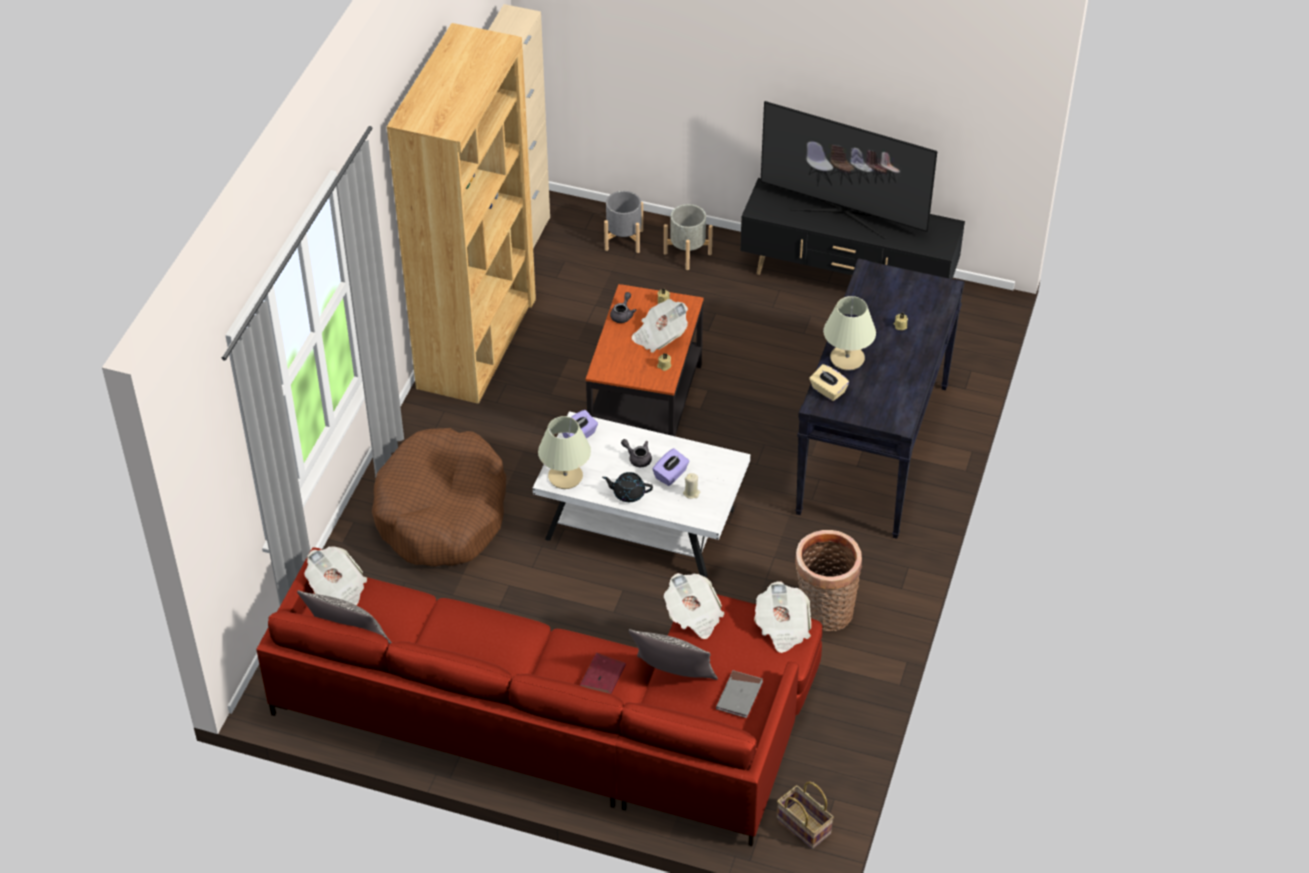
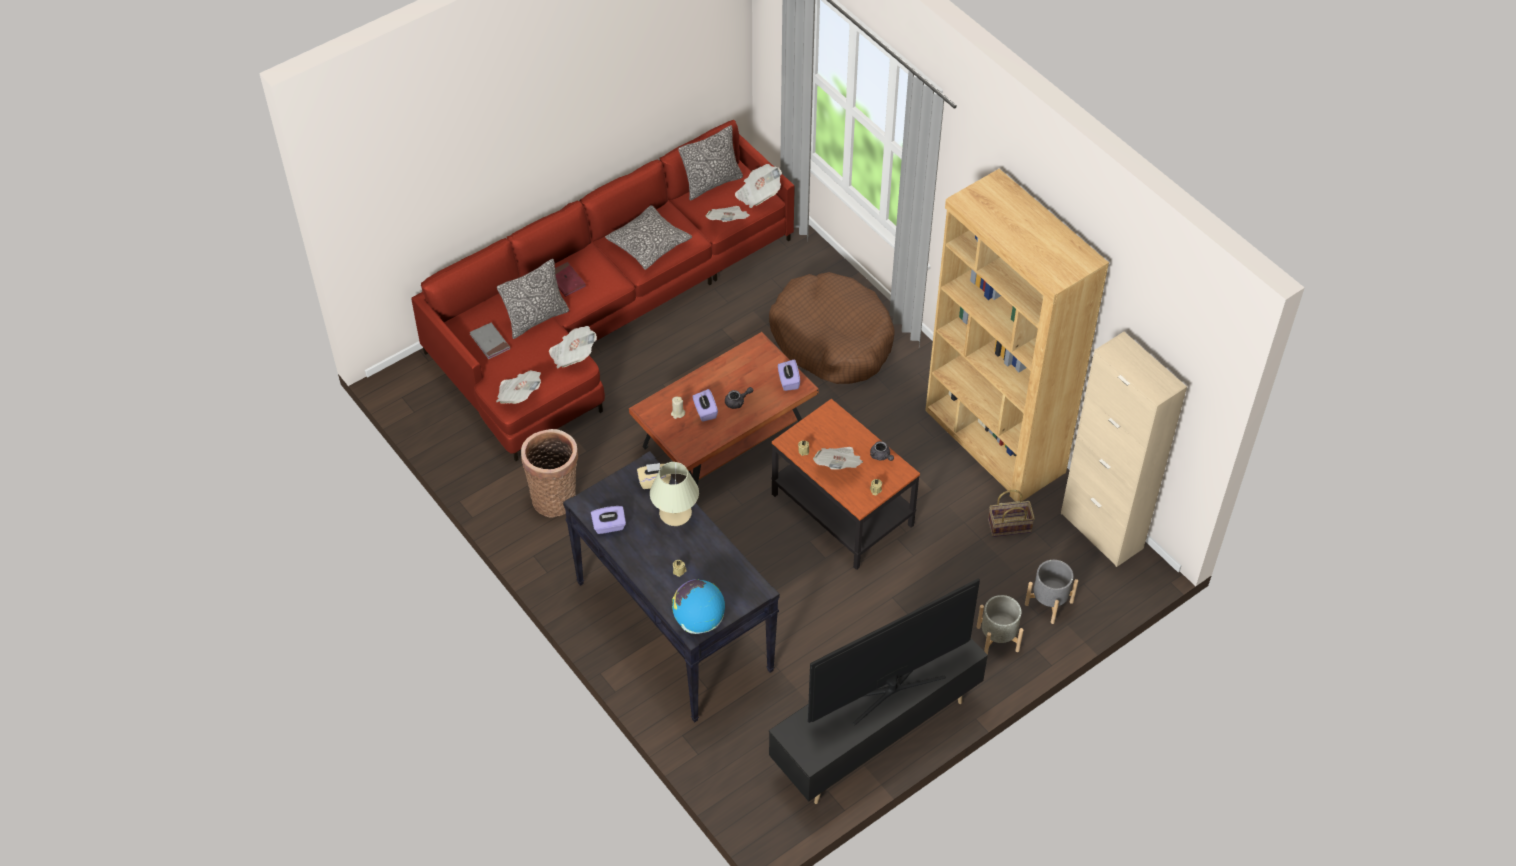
camera: 125 degrees right, 5 degrees up
white coffee table [533,411,750,578] -> brown coffee table [629,332,819,485]
beige table lamp [538,416,591,489] -> none
black teapot [602,472,653,502] -> none
basket [777,781,834,849] -> basket moved to [988,490,1035,537]
none -> purple tissue box [591,506,626,534]
none -> pillow [605,205,692,270]
none -> globe [672,579,725,634]
none -> newspaper [706,206,750,222]

